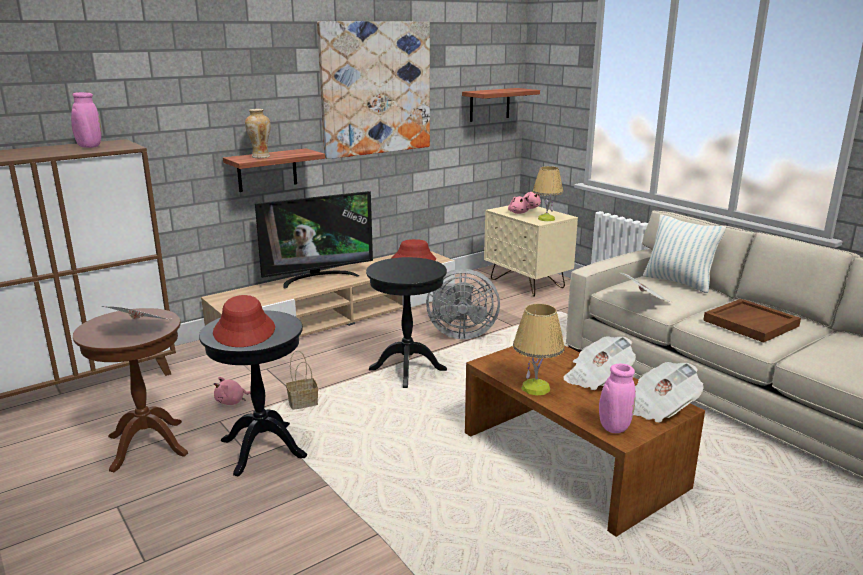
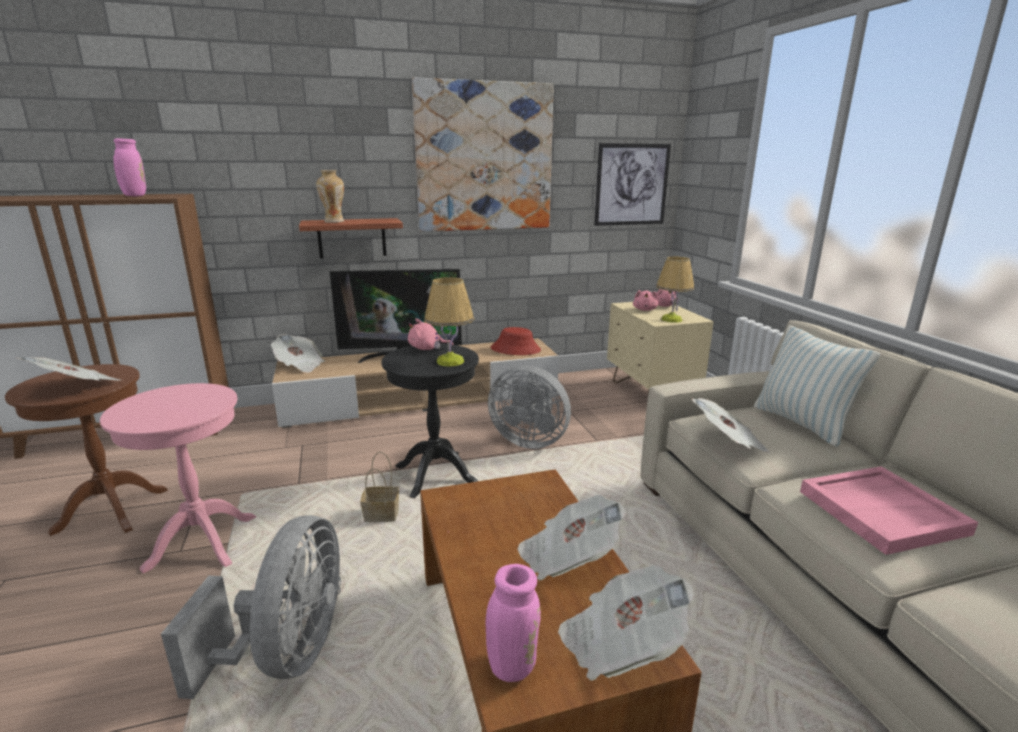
camera: 20 degrees right, 0 degrees up
black side table [199,310,307,477] -> pink side table [100,383,256,573]
red hat [213,295,275,347] -> none
pink plush toy [214,377,250,405] -> pink plush toy moved to [408,318,453,350]
basket [286,350,318,410] -> basket moved to [360,452,399,522]
shelf [462,88,540,122] -> picture [594,143,671,226]
table lamp [513,304,565,395] -> table lamp moved to [424,277,474,367]
brown tray [703,299,801,343] -> pink tray [800,466,978,555]
none -> grey fan [161,515,341,699]
none -> newspaper [271,334,325,373]

